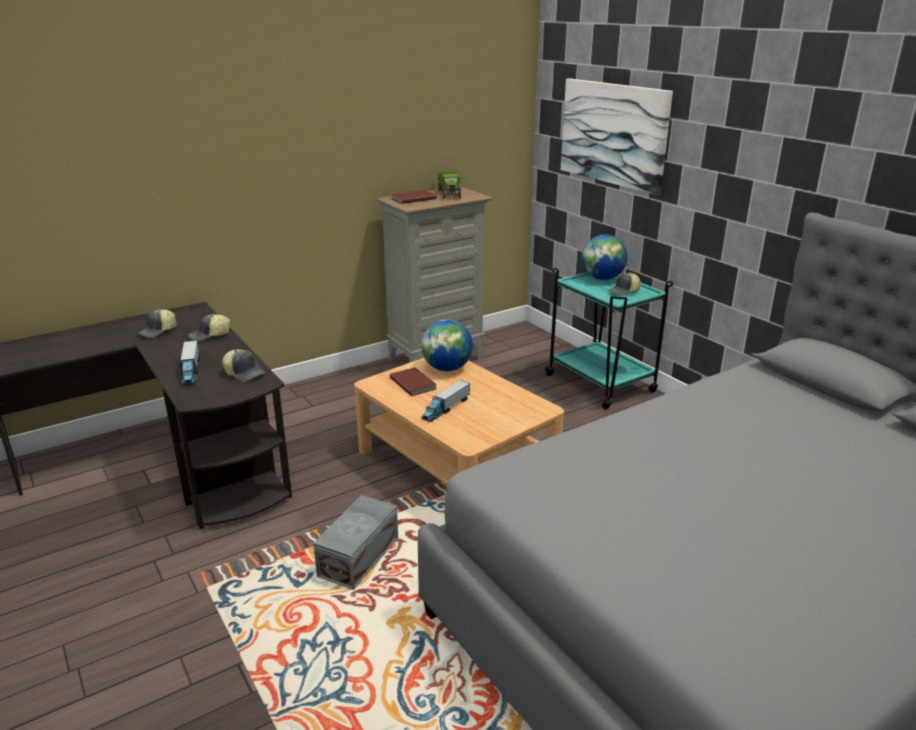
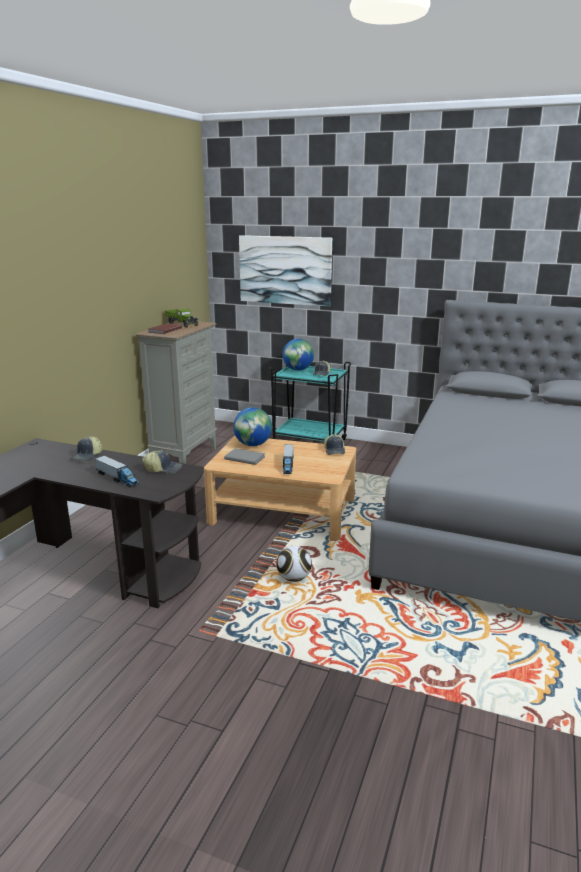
camera: 35 degrees left, 5 degrees down
cap [137,309,176,338] -> cap moved to [324,434,345,455]
grey storage box [313,495,398,590] -> football [276,546,312,582]
brown book [390,367,437,396] -> grey book [224,448,265,465]

